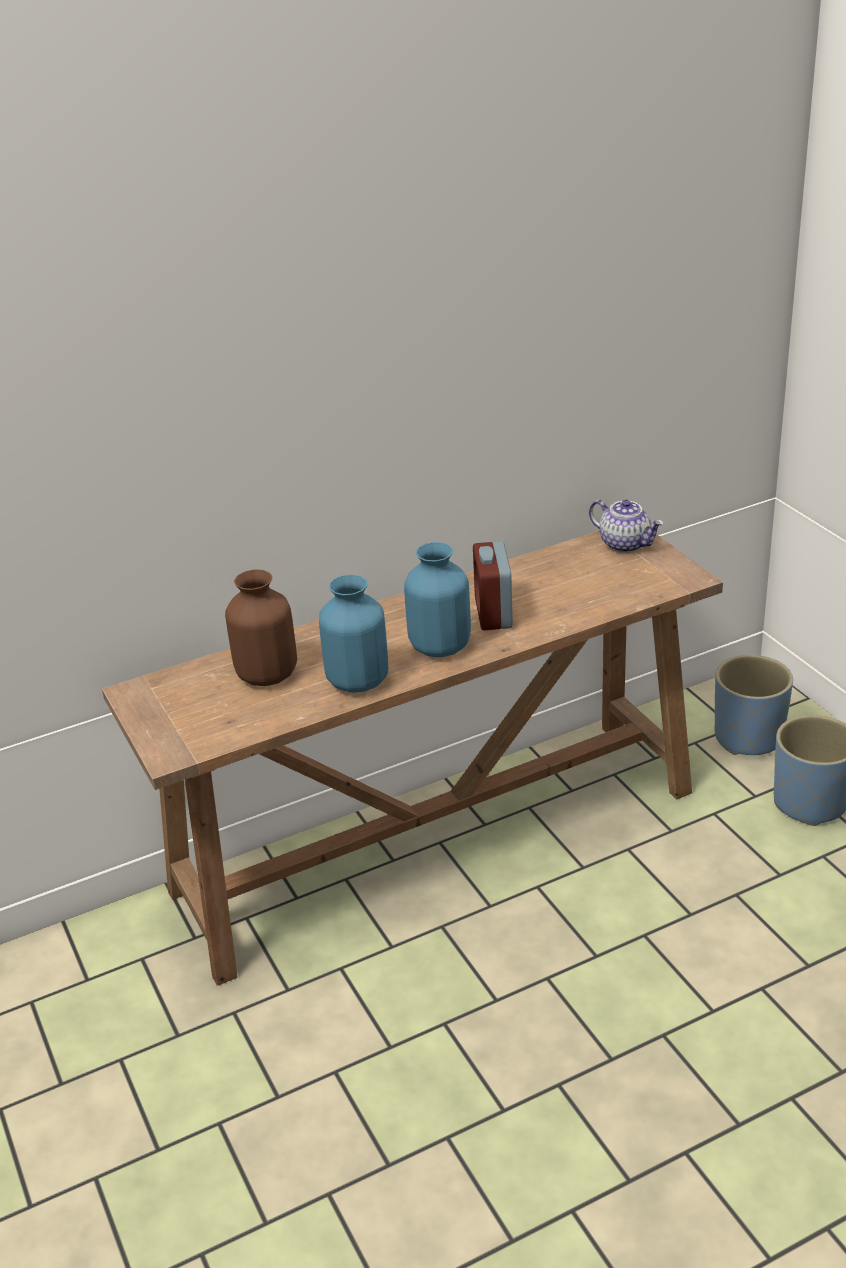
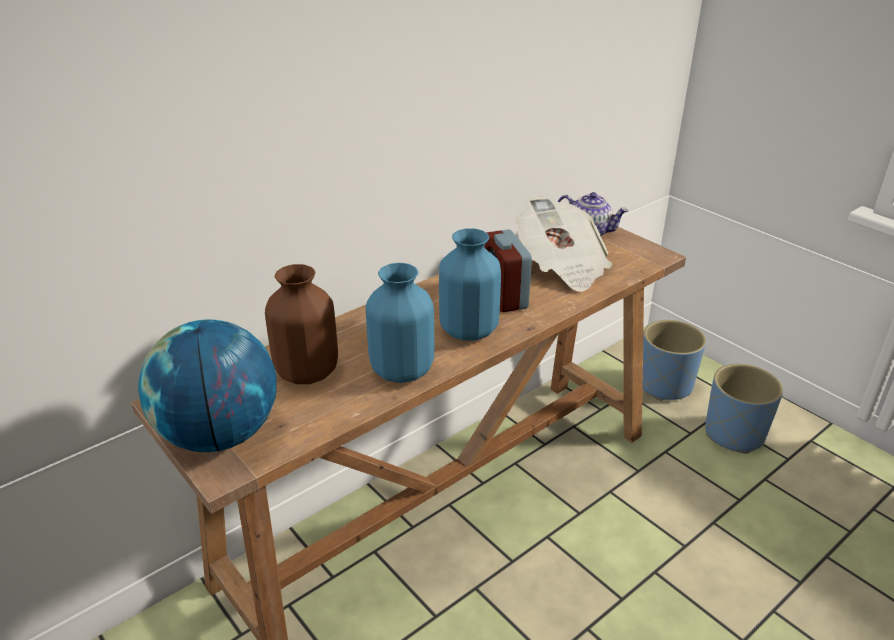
camera: 15 degrees left, 0 degrees up
none -> globe [138,319,277,453]
none -> newspaper [515,196,612,292]

